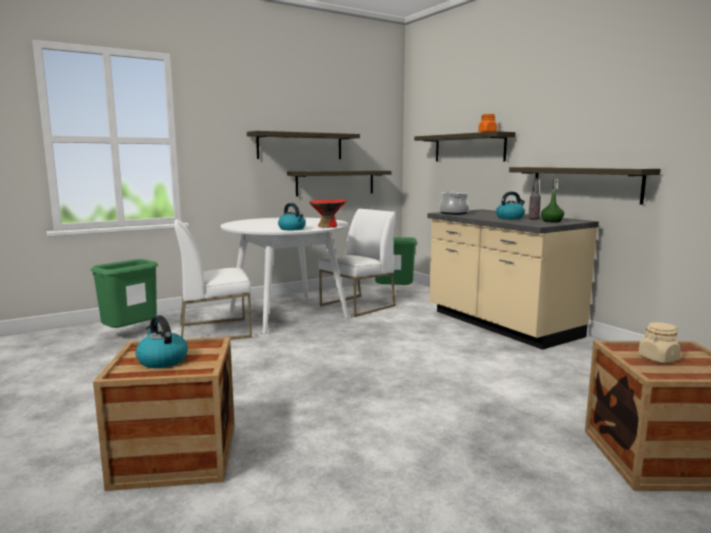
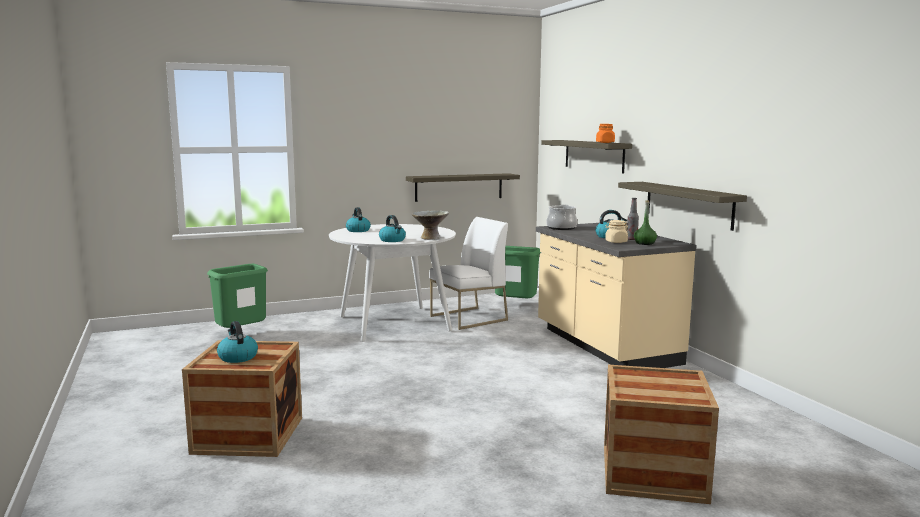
camera: 10 degrees right, 0 degrees up
white chair [174,219,252,340] -> none
shelf [247,131,360,159] -> none
red bowl [309,200,347,228] -> grey bowl [412,211,449,240]
beige jar [638,322,681,363] -> beige jar moved to [605,220,628,243]
none -> kettle [346,207,371,232]

